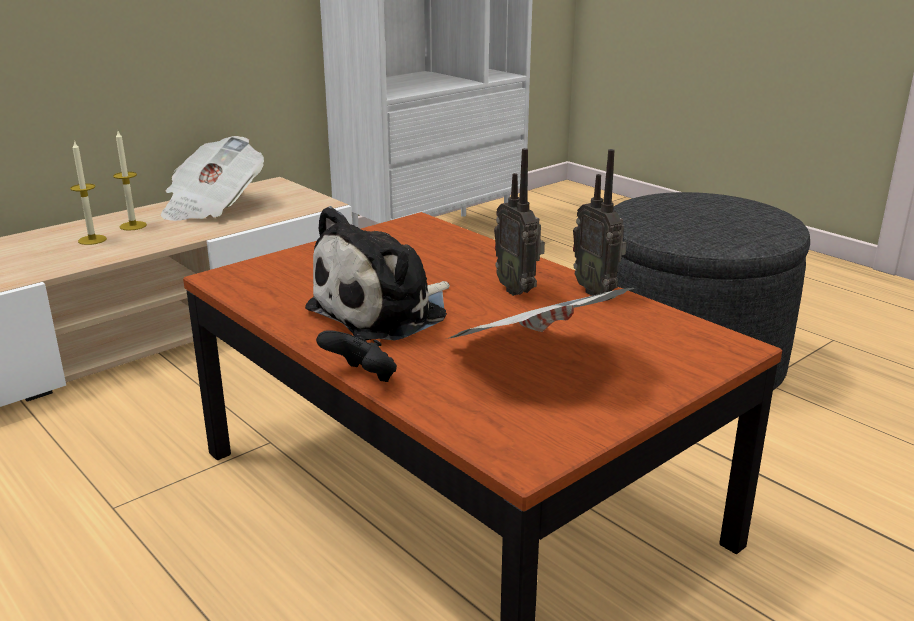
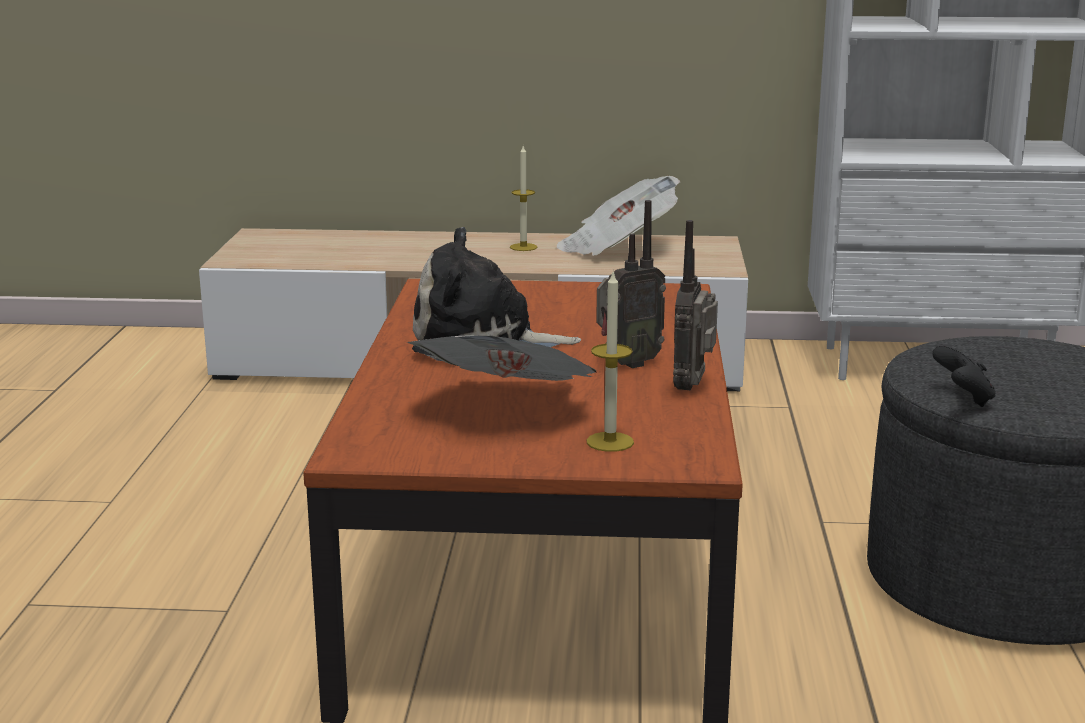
camera: 45 degrees right, 5 degrees down
candle [70,140,107,245] -> candle moved to [586,270,634,452]
black game controller [316,330,397,382] -> black game controller moved to [932,346,996,407]
radio [494,148,545,296] -> radio turned 135 degrees counterclockwise [596,200,666,368]

